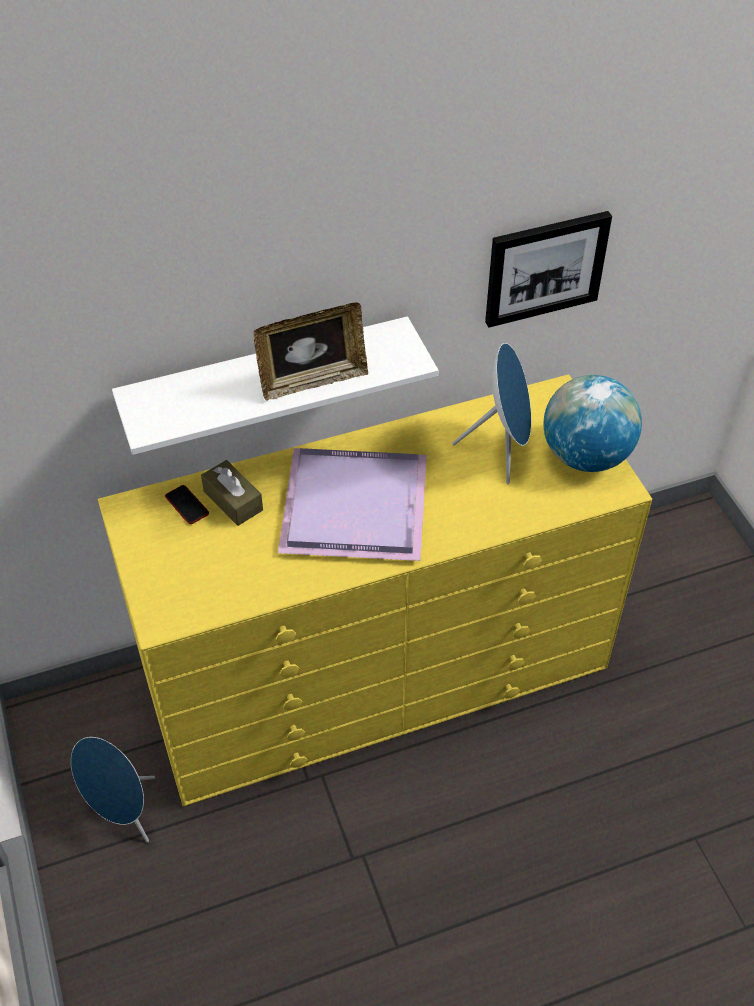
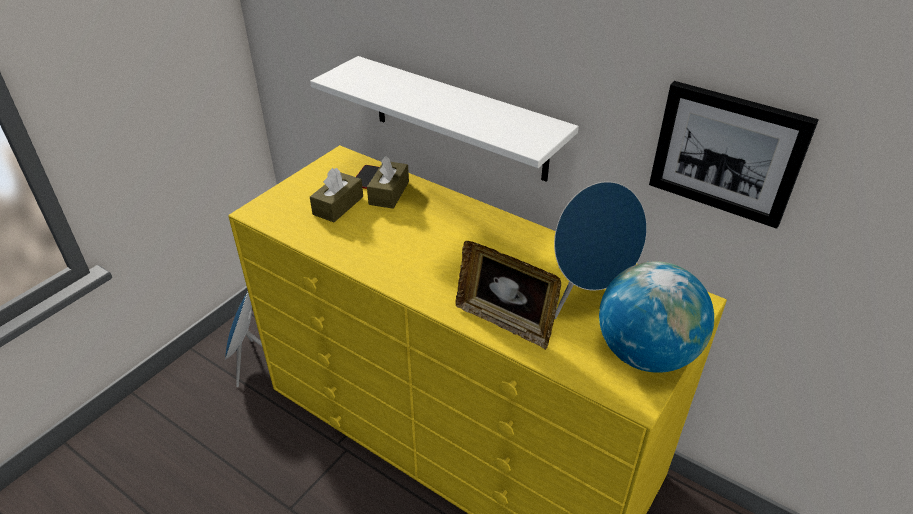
camera: 55 degrees right, 10 degrees down
picture frame [254,303,368,400] -> picture frame moved to [456,241,561,350]
purple tray [278,448,427,561] -> none
none -> brown tissue box [310,168,363,222]

